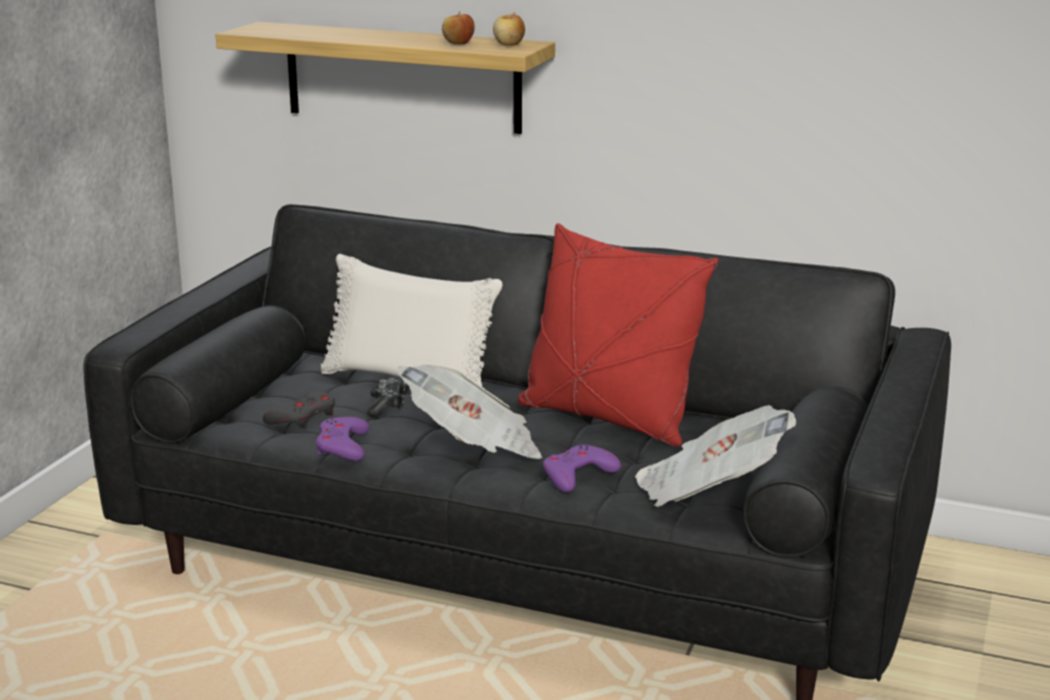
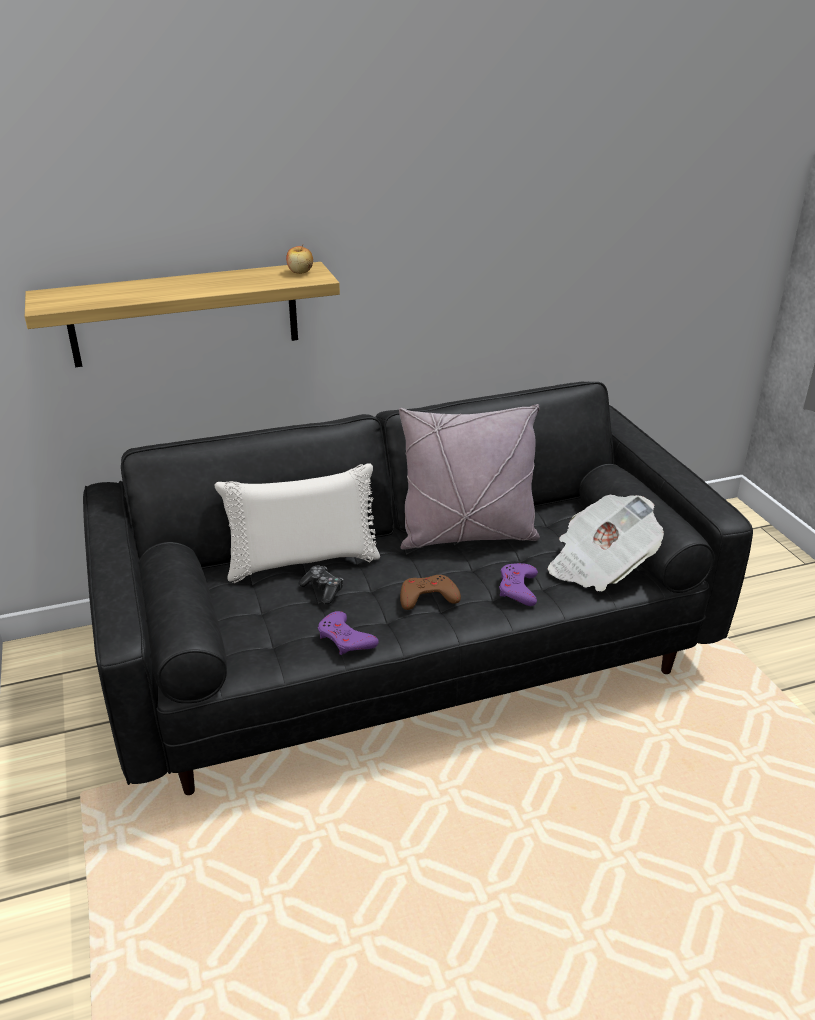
camera: 40 degrees left, 10 degrees up
grey game controller [263,390,335,428] -> none
newspaper [397,365,543,459] -> brown game controller [400,575,461,610]
apple [442,12,475,44] -> none
red pillow [518,223,719,447] -> purple pillow [399,404,540,550]

